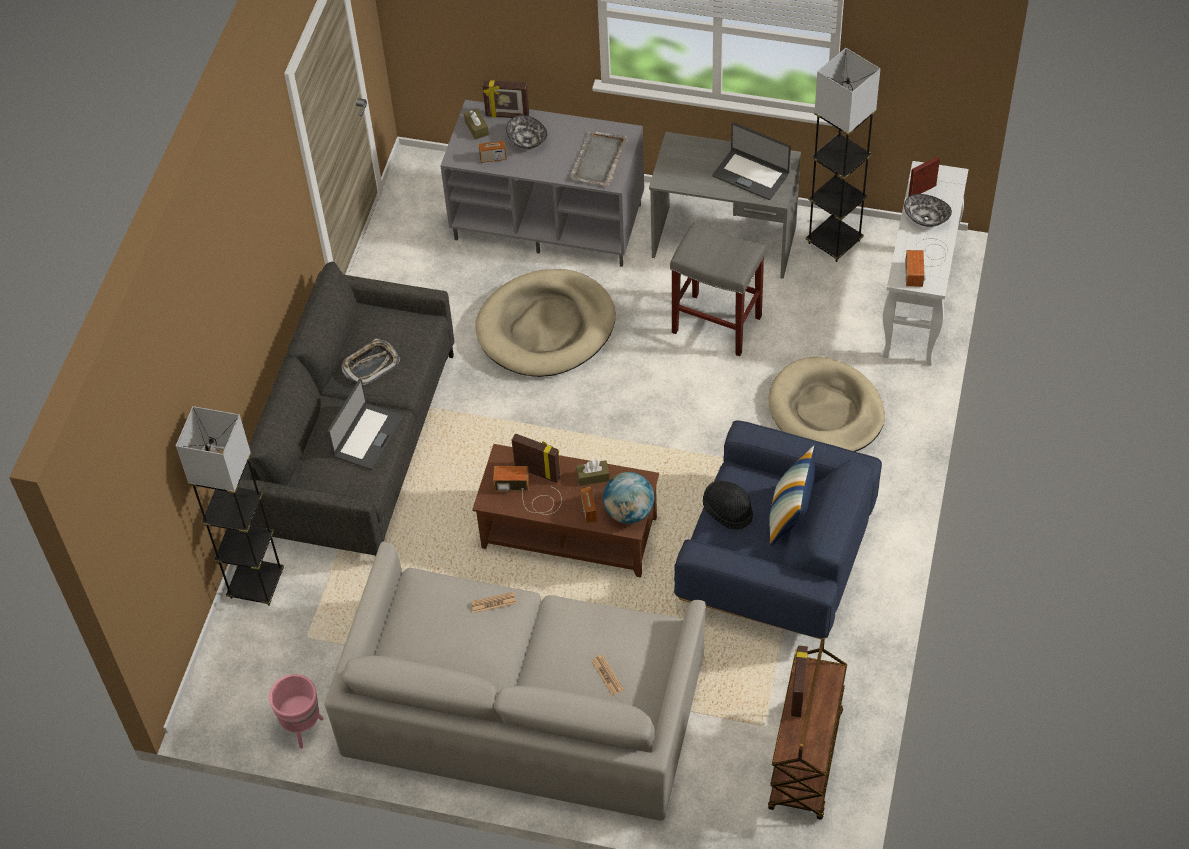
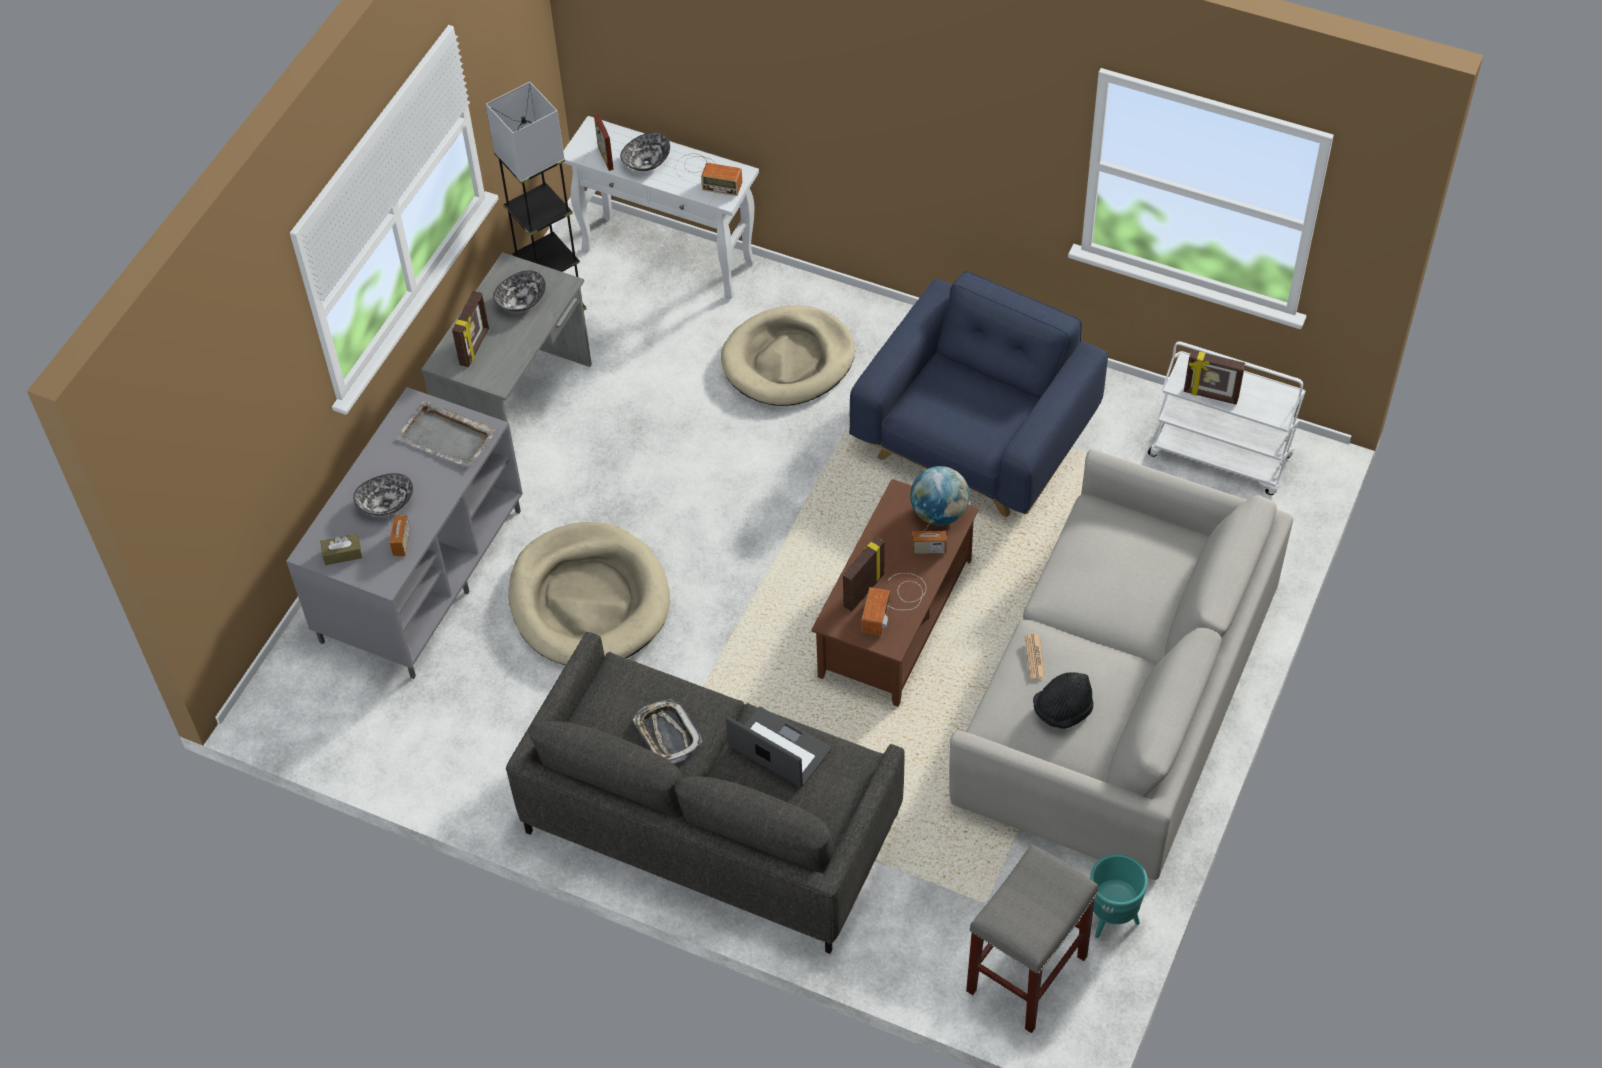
camera: 80 degrees left, 0 degrees up
grey floor lamp [176,406,284,606] -> none
pink planter [269,674,324,749] -> turquoise planter [1090,854,1148,938]
picture frame [482,80,529,118] -> picture frame moved to [452,291,489,367]
brown tissue box [576,460,610,486] -> none
newspaper [591,654,624,696] -> none
grey stool [670,222,766,356] -> grey stool moved to [966,844,1098,1033]
black hat [703,481,753,530] -> black hat moved to [1033,672,1093,729]
laptop [712,122,791,200] -> bowl [493,270,546,312]
brown cart [768,639,847,820] -> white cart [1148,341,1306,495]
pillow [769,446,815,546] -> none

